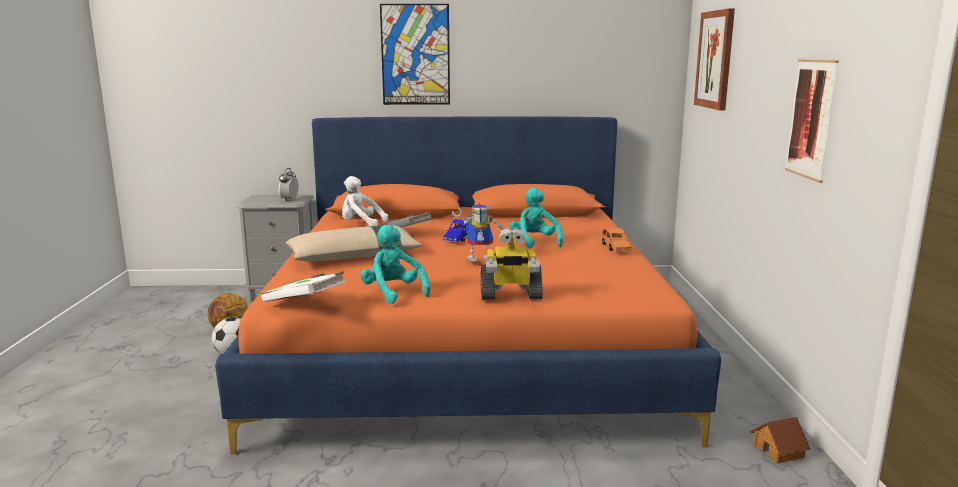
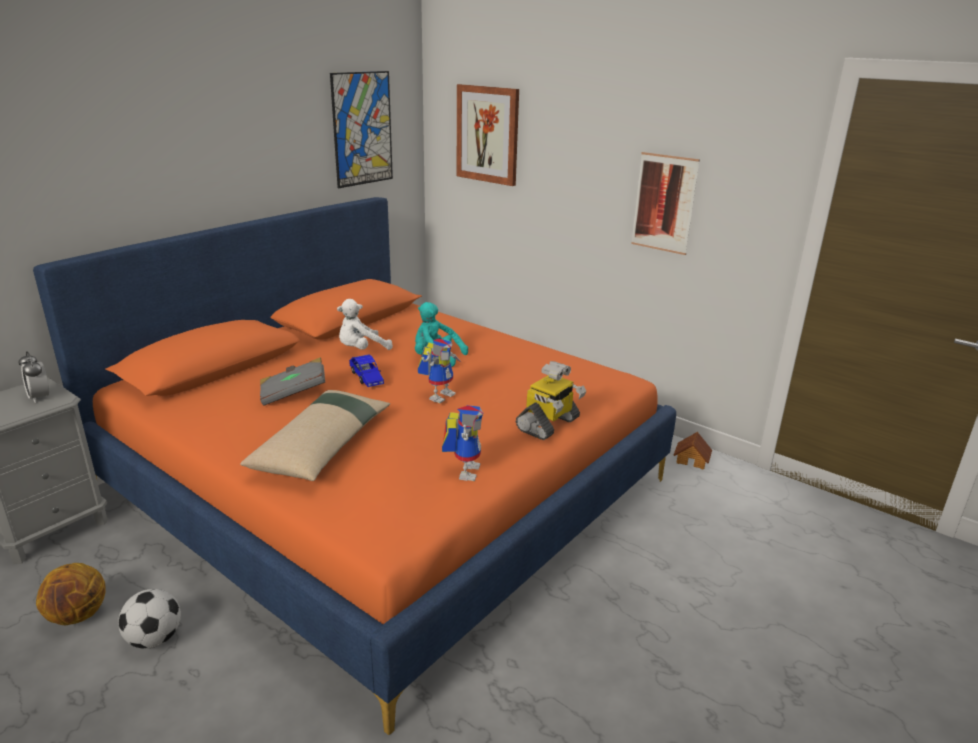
camera: 50 degrees left, 10 degrees up
white book [261,271,346,302] -> none
white plush toy [342,176,389,226] -> white plush toy moved to [337,299,393,350]
turquoise plush toy [360,225,431,304] -> toy robot [442,405,483,481]
picture [380,4,450,105] -> picture moved to [330,71,393,188]
orange toy car [600,228,631,252] -> none

